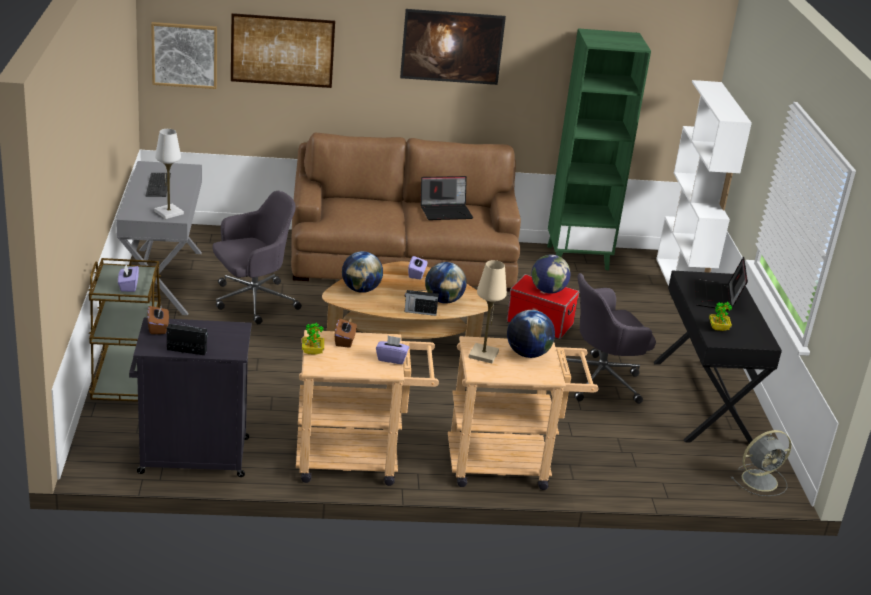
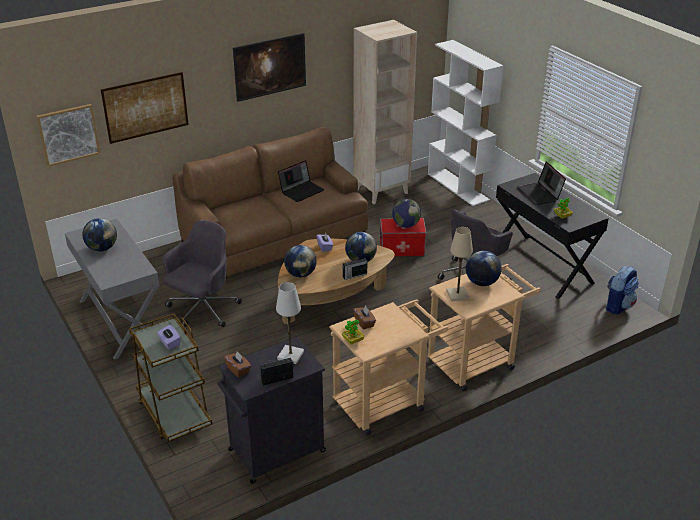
camera: 25 degrees left, 5 degrees up
keyboard [145,173,171,197] -> globe [82,218,117,251]
white table lamp [154,129,184,219] -> white table lamp moved to [276,282,304,364]
purple tissue box [376,336,409,364] -> none
green bookcase [547,28,651,270] -> beige bookcase [353,20,417,204]
grey fan [731,430,792,496] -> backpack [606,266,639,315]

